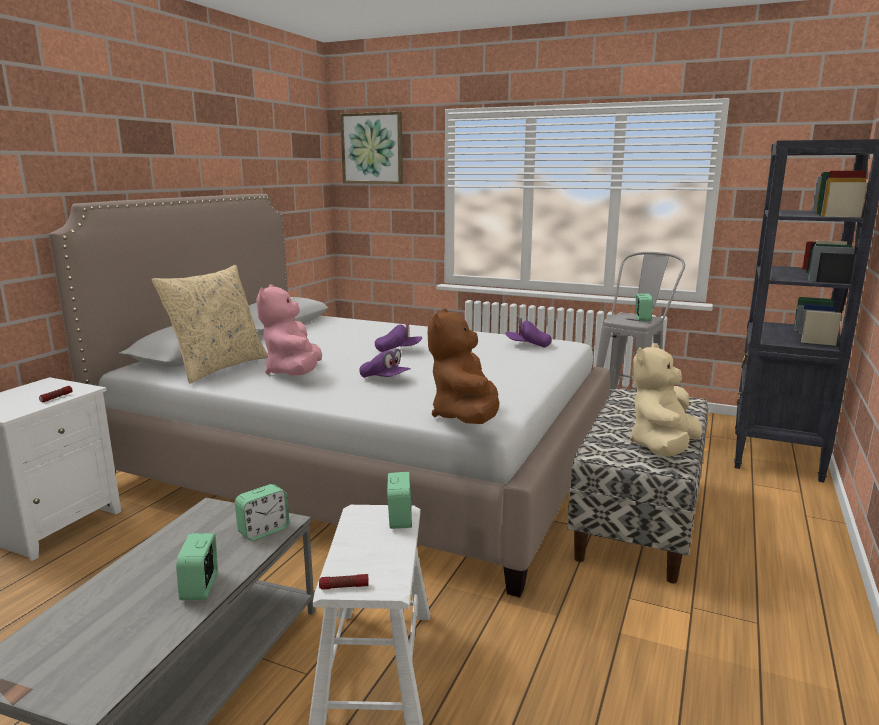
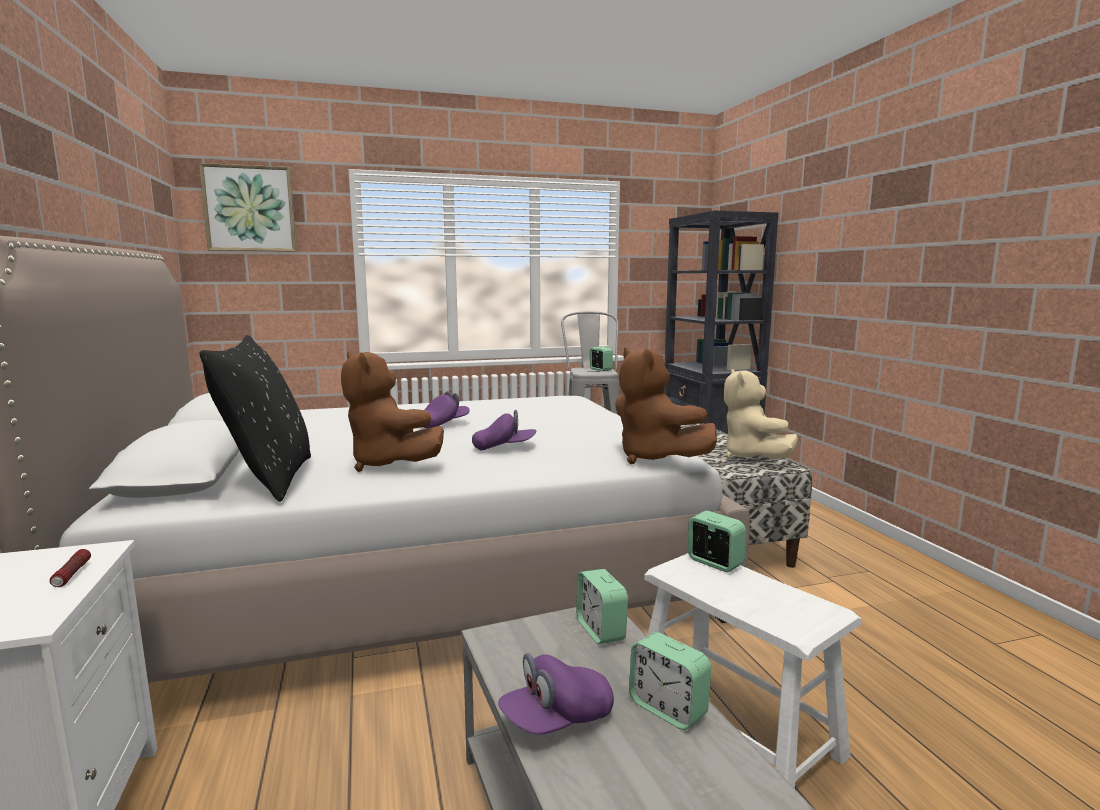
camera: 40 degrees left, 5 degrees down
beige pillow [152,265,268,384] -> black pillow [199,335,311,502]
alarm clock [235,484,289,541] -> alarm clock turned 150 degrees clockwise [576,569,628,644]
pink plush toy [256,285,322,376] -> brown plush toy [341,352,444,472]
flashlight [319,574,369,590] -> none
purple cap [505,318,552,347] -> purple cap moved to [498,653,614,735]

